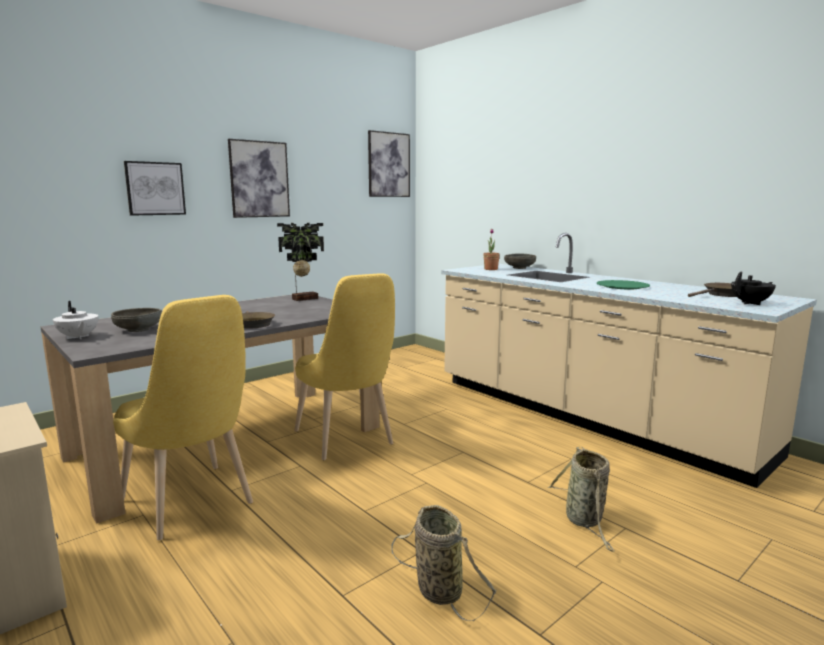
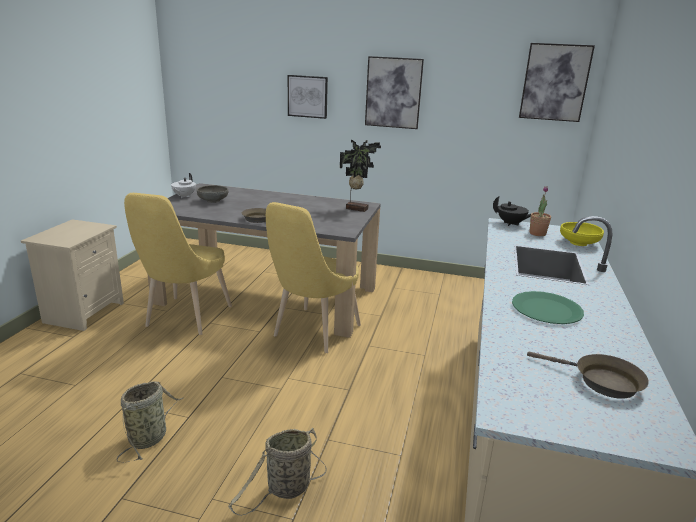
camera: 55 degrees right, 10 degrees up
grey bowl [504,254,536,269] -> yellow bowl [560,222,604,246]
black teapot [731,271,776,305] -> black teapot moved to [493,196,531,226]

